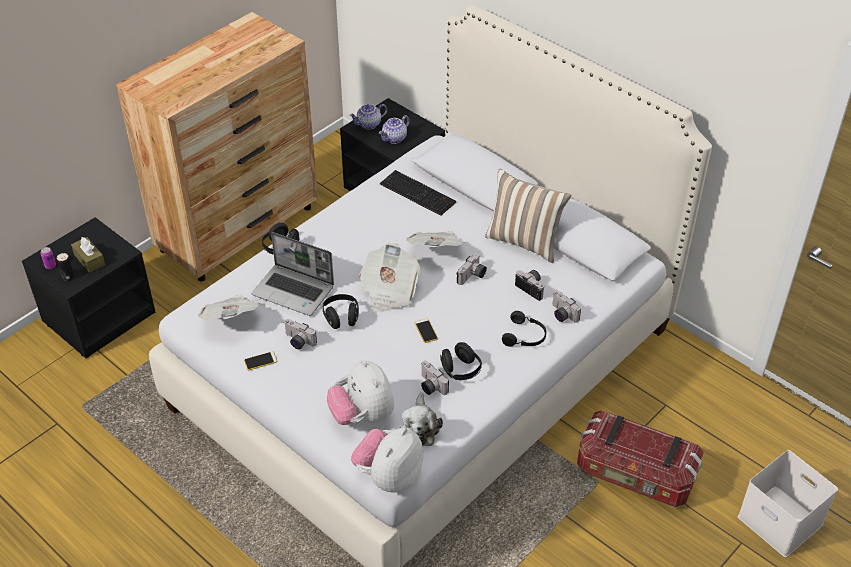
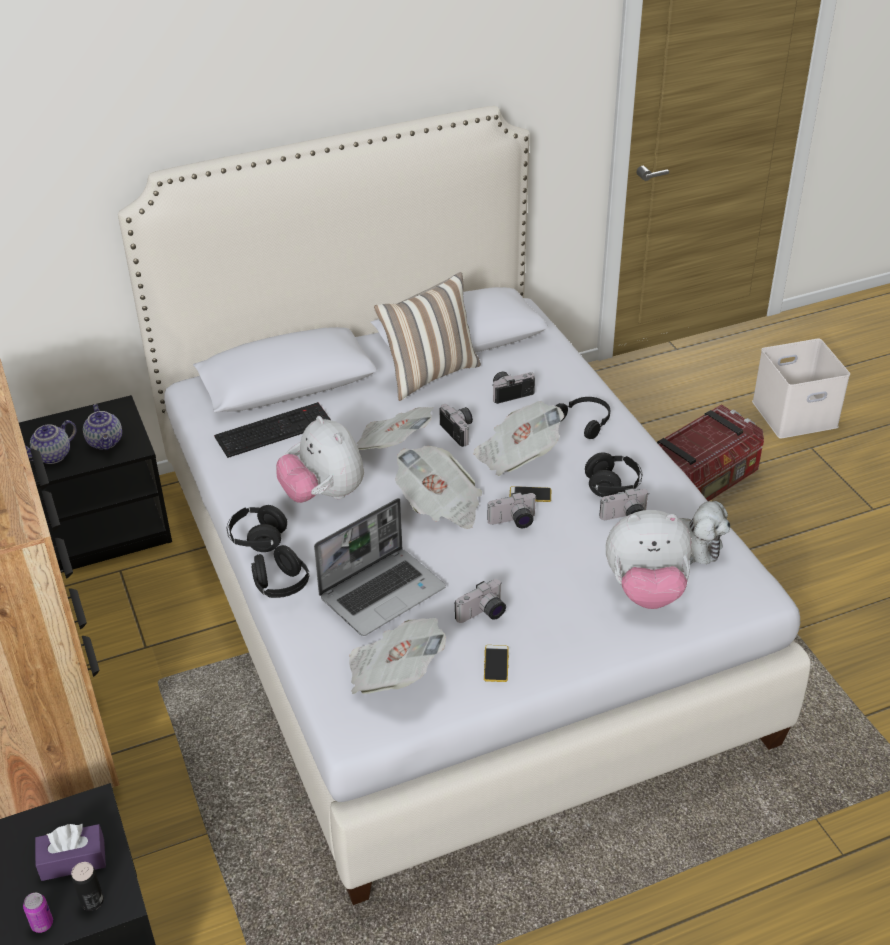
camera: 65 degrees left, 5 degrees down
brown tissue box [71,237,105,273] -> purple tissue box [35,823,106,881]
black headphones [322,294,359,329] -> black headphones moved to [227,505,287,552]
teapot [349,104,387,130] -> teapot turned 45 degrees clockwise [25,420,77,464]
plush toy [351,428,424,492] -> plush toy moved to [276,416,364,503]
camera [553,291,581,323] -> camera moved to [488,492,537,528]
none -> newspaper [474,401,564,476]

